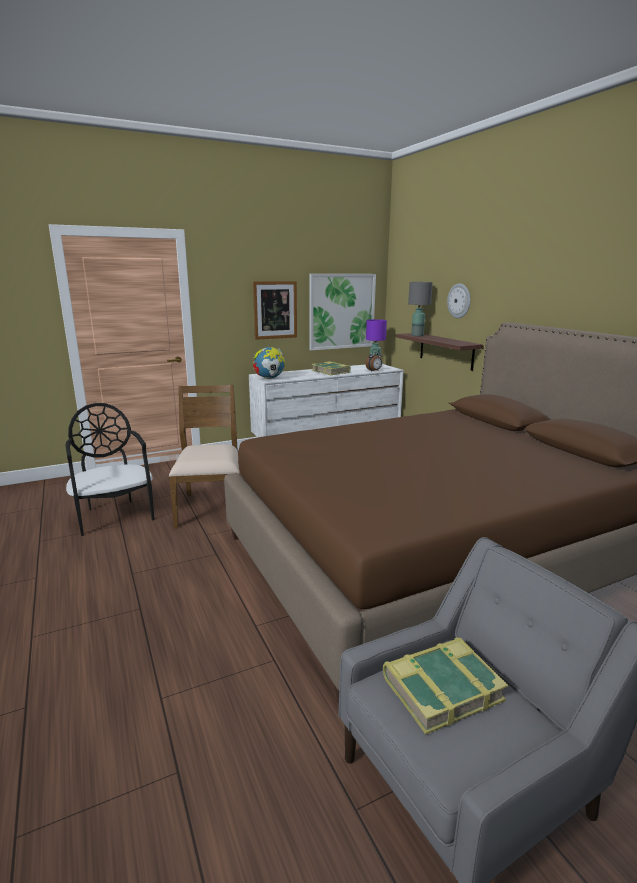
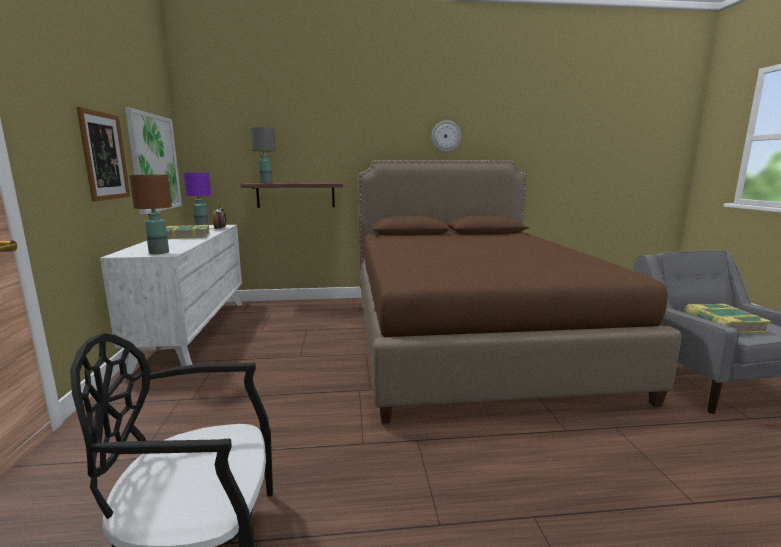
camera: 70 degrees left, 5 degrees down
brown chair [169,385,239,528] -> none
globe [253,347,285,379] -> brown table lamp [129,175,172,254]
wall clock [447,283,470,318] -> wall clock moved to [432,120,461,152]

